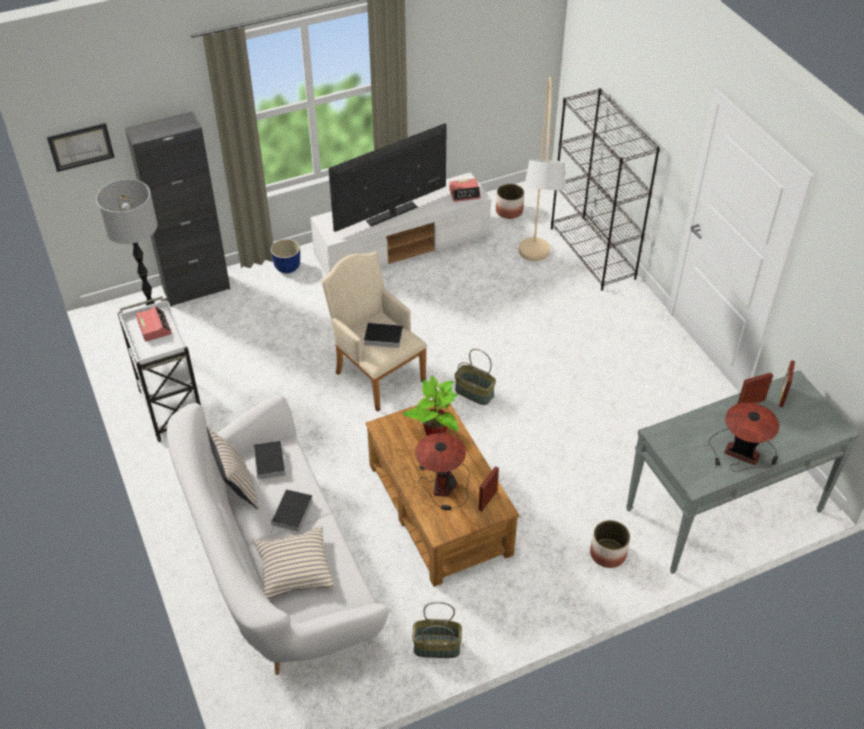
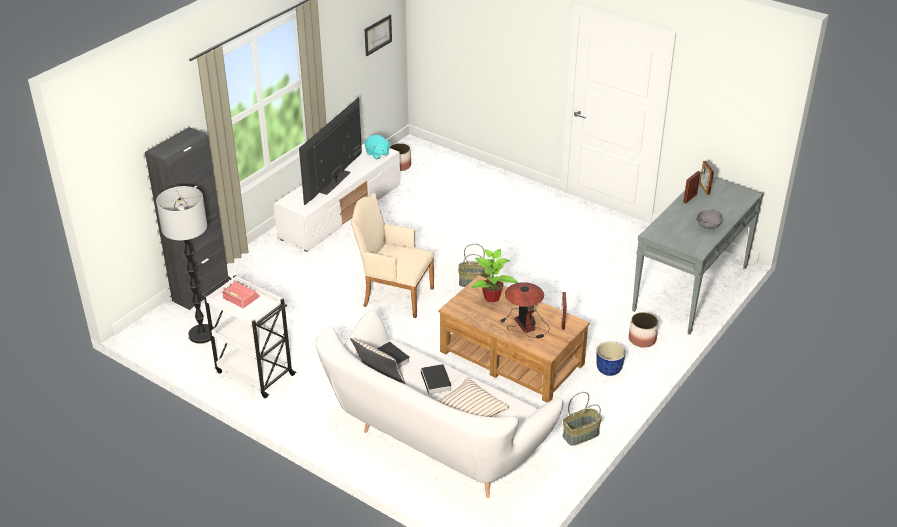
camera: 30 degrees left, 10 degrees down
picture [47,123,115,172] -> picture moved to [364,15,392,56]
planter [271,239,300,273] -> planter moved to [596,342,626,376]
book [361,323,403,348] -> none
alarm clock [449,179,481,202] -> turquoise plush toy [364,135,390,159]
beige floor lamp [519,77,565,261] -> none
black bookcase [551,88,660,291] -> none
table lamp [708,402,779,472] -> grey bowl [697,210,722,229]

